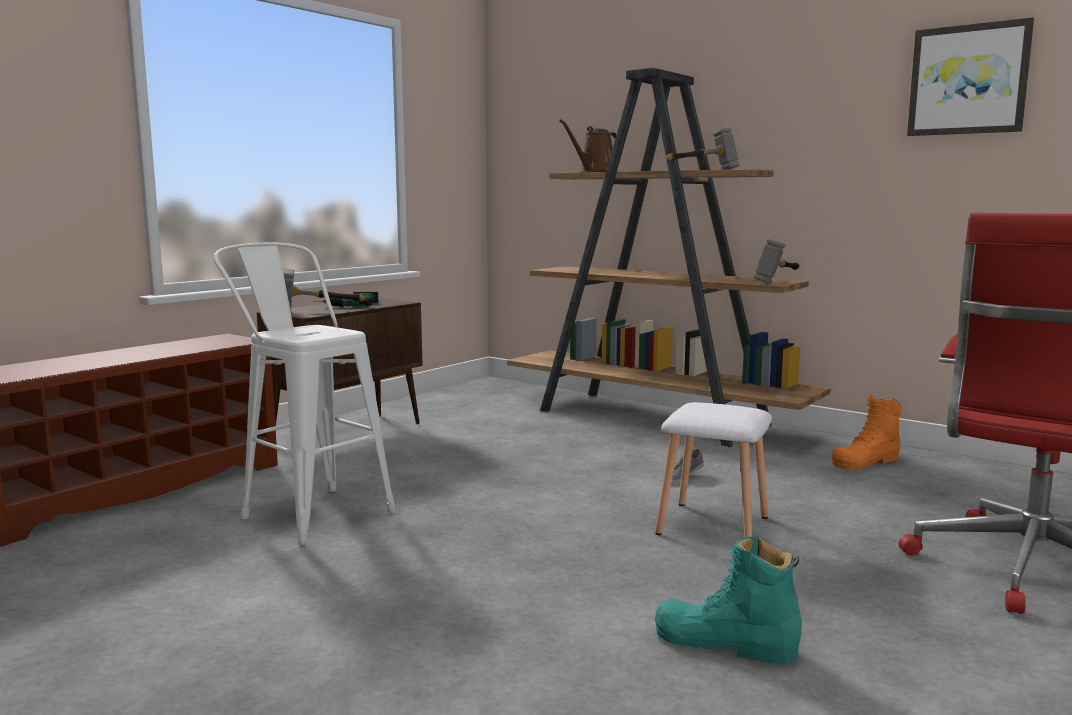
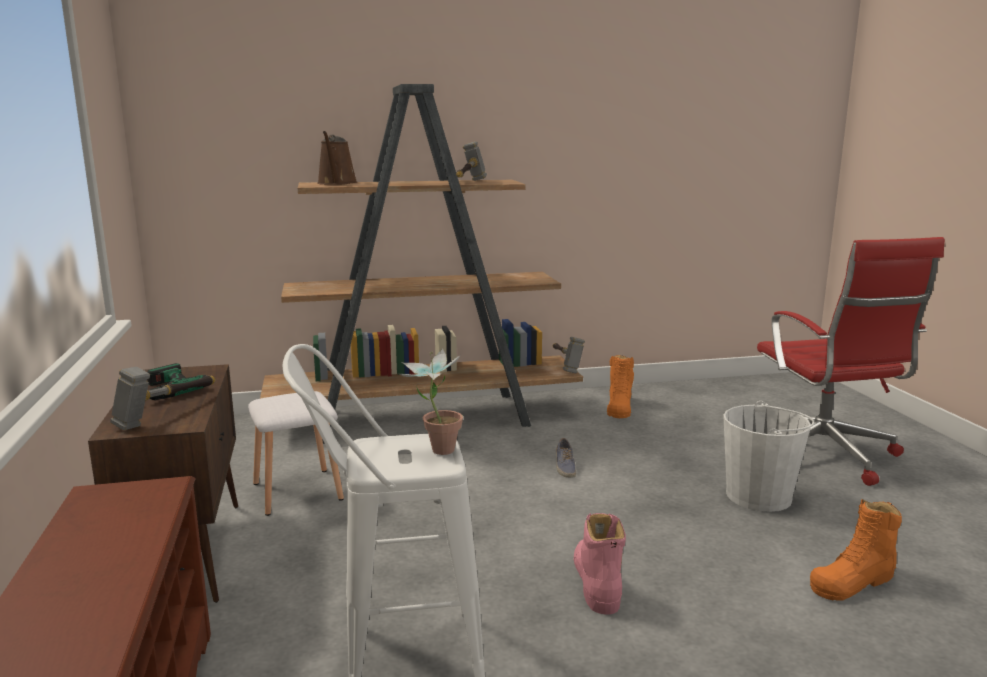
camera: 50 degrees left, 5 degrees up
white stool [655,402,772,538] -> white stool moved to [248,391,344,516]
turquoise boot [655,536,802,664] -> orange boot [810,499,902,601]
hammer [754,239,800,283] -> hammer moved to [553,337,585,373]
picture [907,17,1034,136] -> none
none -> potted plant [399,349,463,455]
none -> pink boot [573,513,626,614]
none -> white bucket [723,401,815,512]

